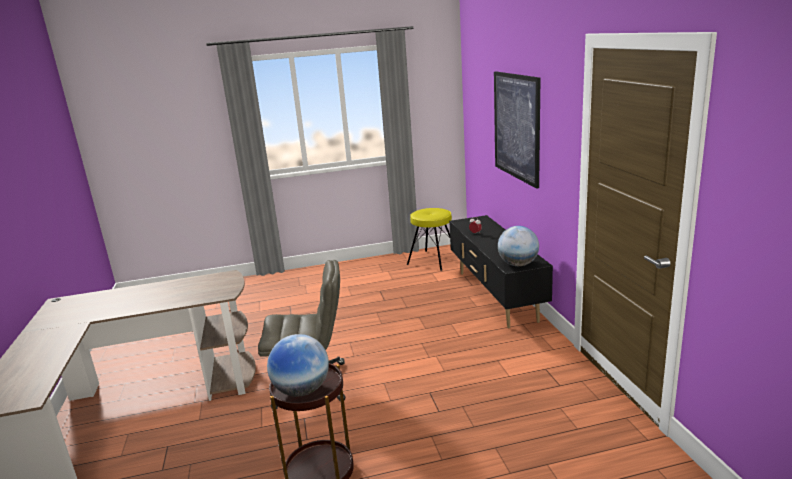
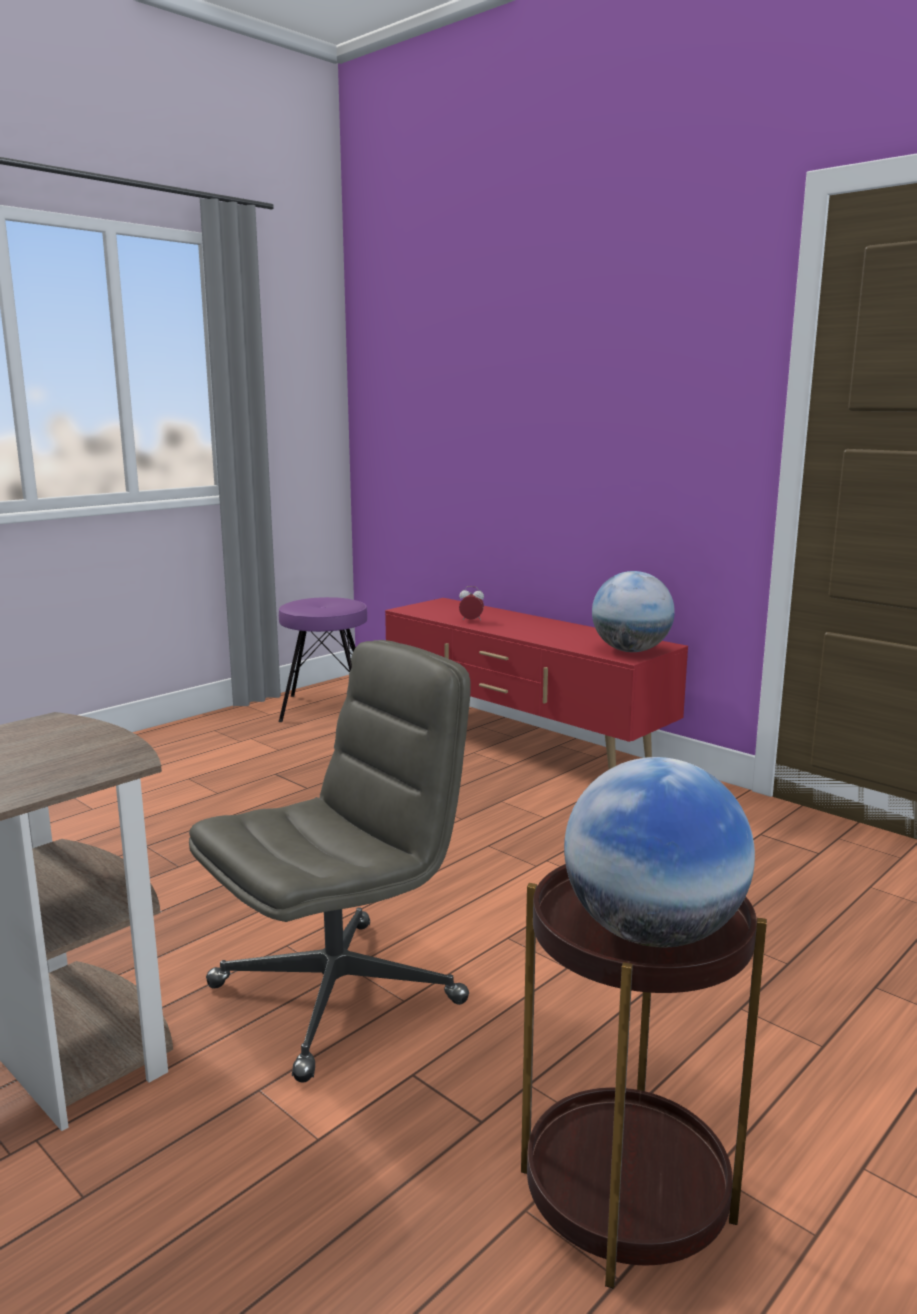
camera: 35 degrees left, 5 degrees down
yellow stool [407,208,452,271] -> purple stool [279,597,367,722]
black tv stand [449,215,553,329] -> red tv stand [385,598,688,769]
picture [494,71,541,189] -> none

